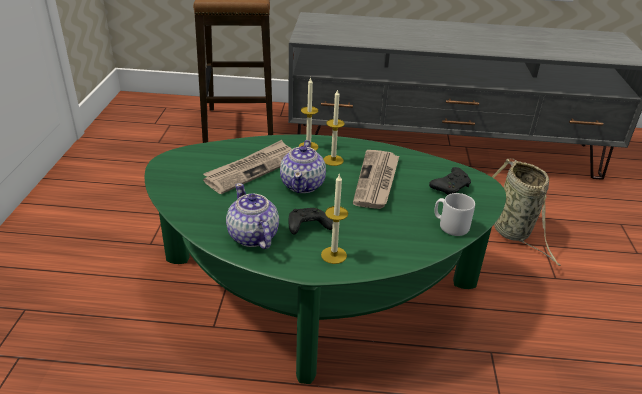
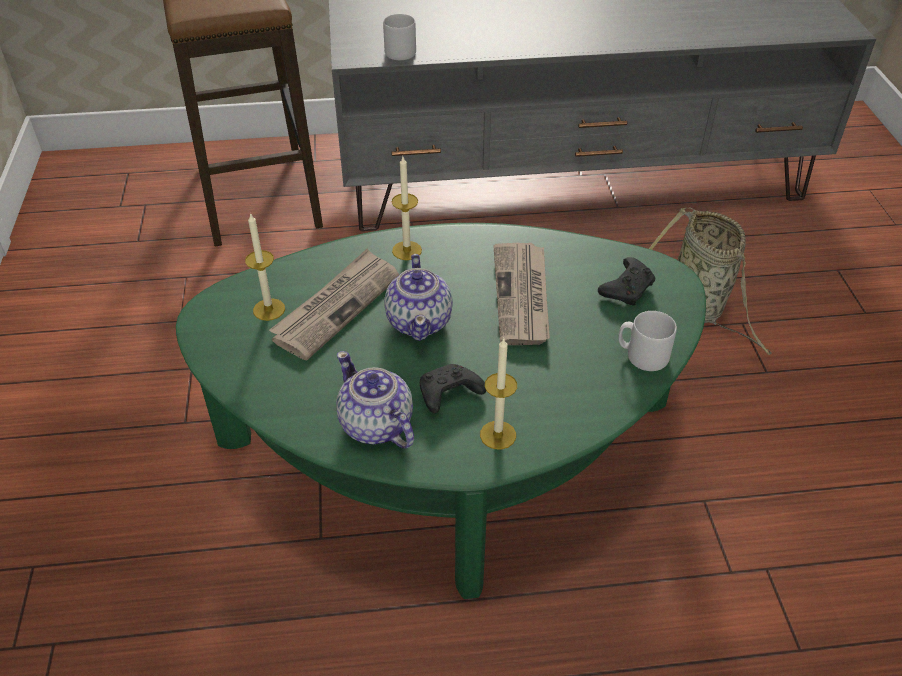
camera: 10 degrees left, 10 degrees up
candle [324,89,345,166] -> candle moved to [245,213,285,321]
none -> grey mug [383,14,416,60]

